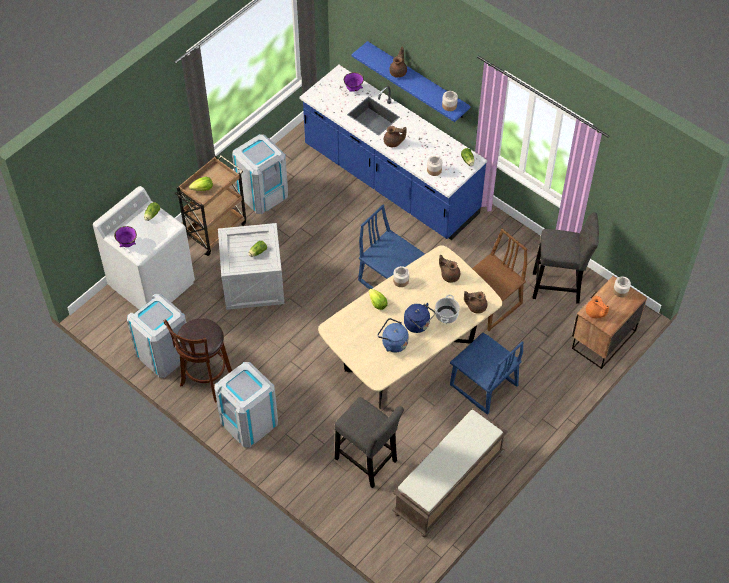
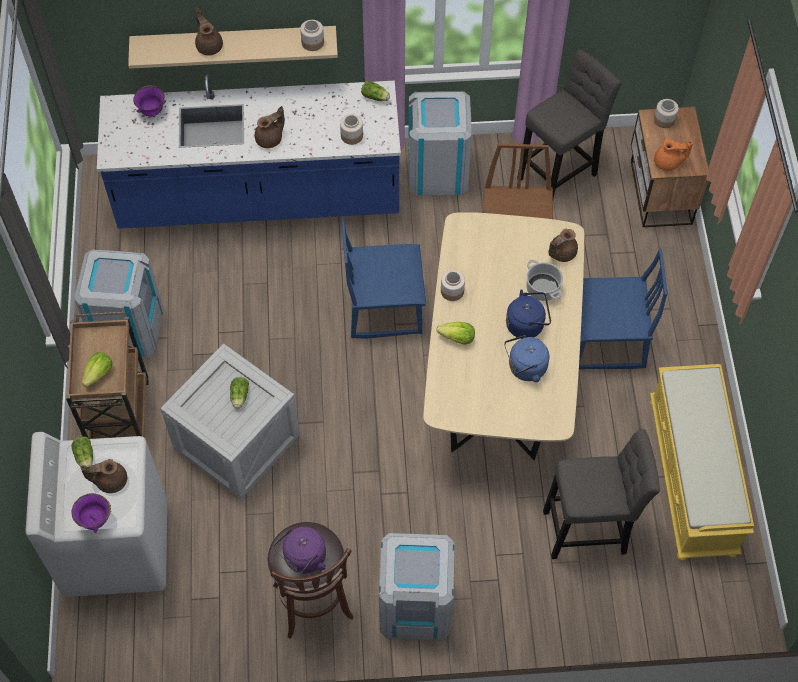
camera: 45 degrees left, 5 degrees up
grey trash can [127,294,186,378] -> grey trash can moved to [408,91,472,196]
blue shelf [352,41,471,122] -> beige shelf [128,26,338,69]
brown bench [393,407,508,537] -> yellow bench [650,364,754,561]
brown teapot [439,255,460,283] -> brown teapot moved to [80,459,127,493]
none -> purple kettle [273,527,326,574]

